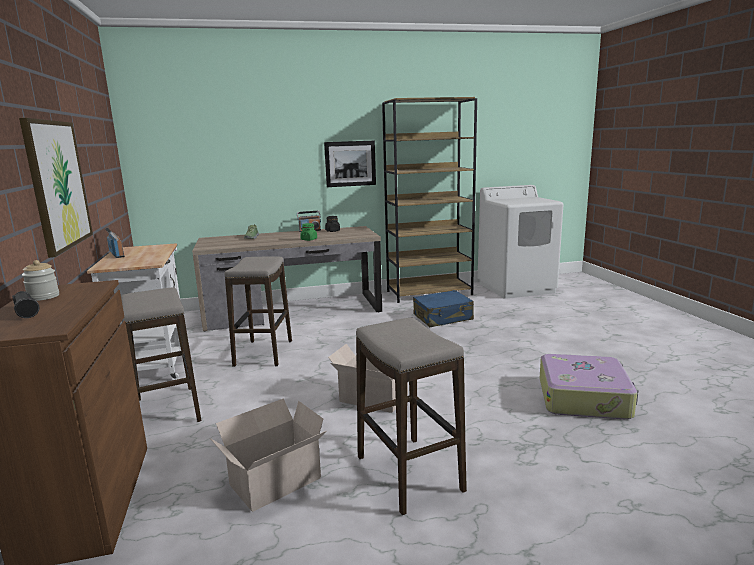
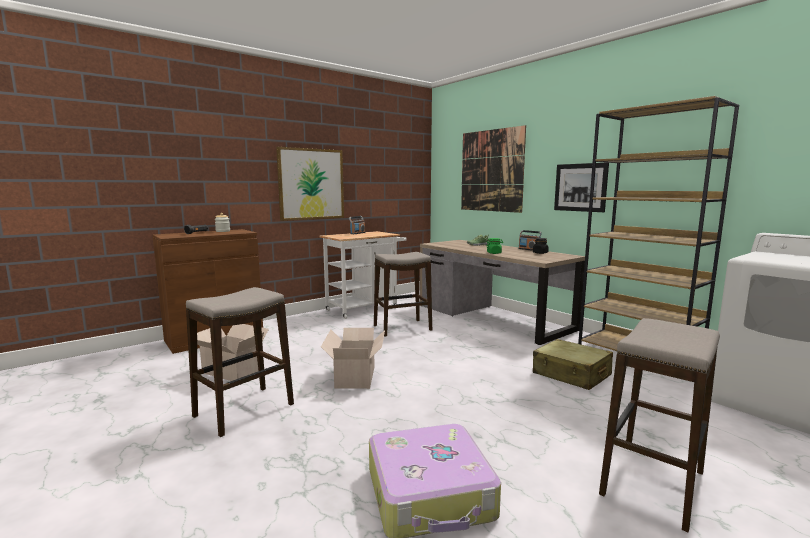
camera: 65 degrees right, 5 degrees down
stool [121,287,201,422] -> stool moved to [599,318,720,532]
blue suitcase [413,290,474,327] -> beige suitcase [533,339,613,390]
none -> picture [461,125,526,213]

